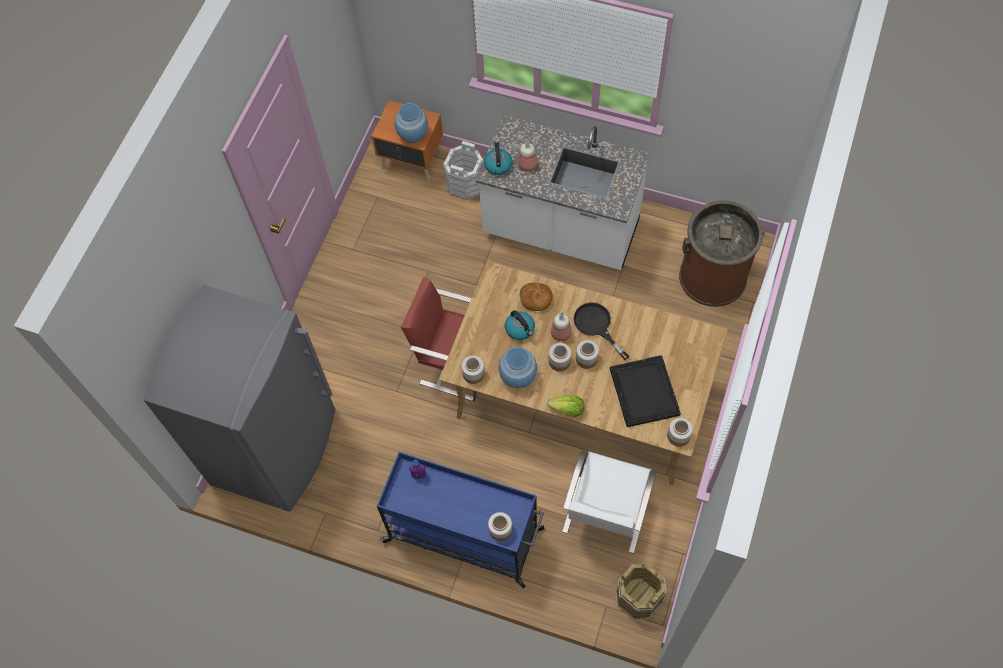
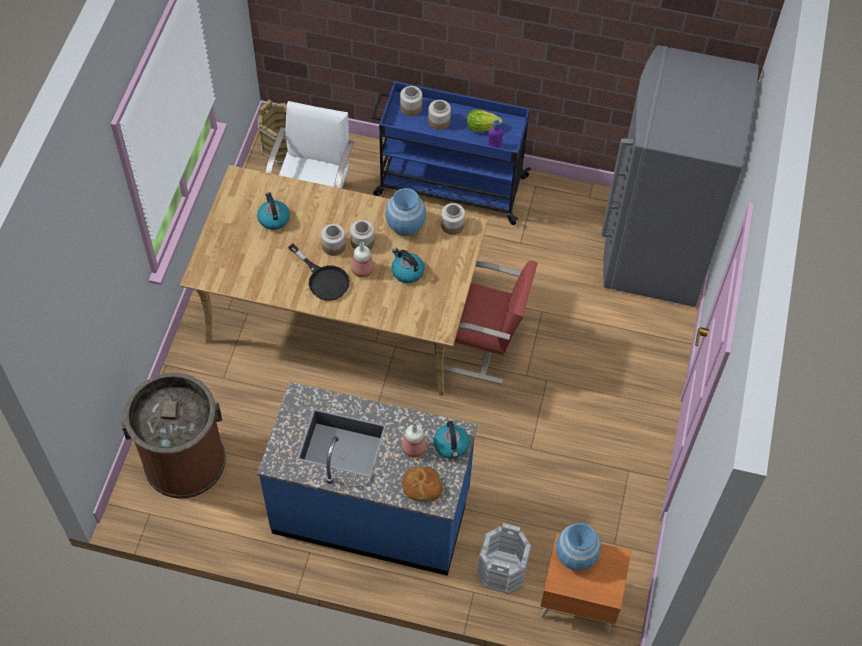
camera: 170 degrees right, 5 degrees down
white counter [475,115,651,270] -> blue counter [257,382,478,576]
bread [520,283,552,311] -> bread moved to [402,467,443,502]
lettuce [548,395,584,417] -> lettuce moved to [467,109,503,132]
black tray [610,355,681,427] -> kettle [257,192,290,230]
jar [667,417,693,447] -> jar moved to [428,100,451,130]

